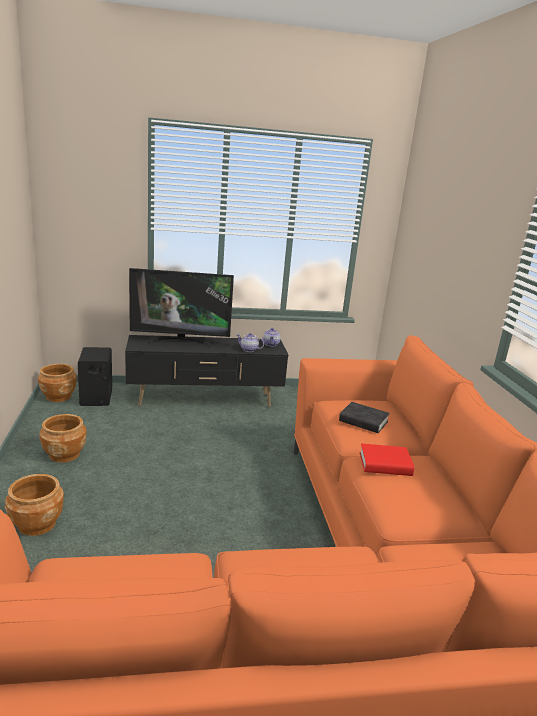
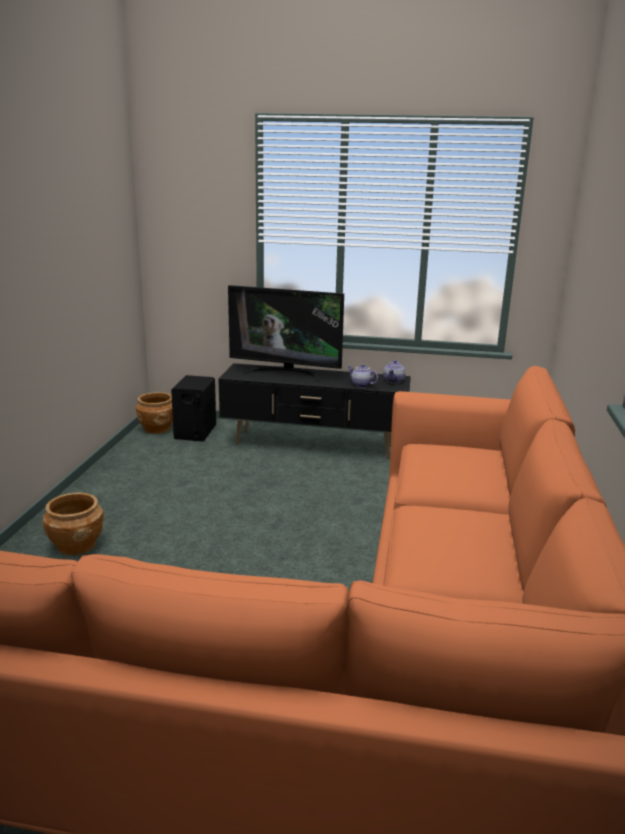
camera: 20 degrees right, 0 degrees up
brown planter [39,414,87,463] -> none
black book [339,402,390,433] -> none
red book [359,443,414,476] -> none

